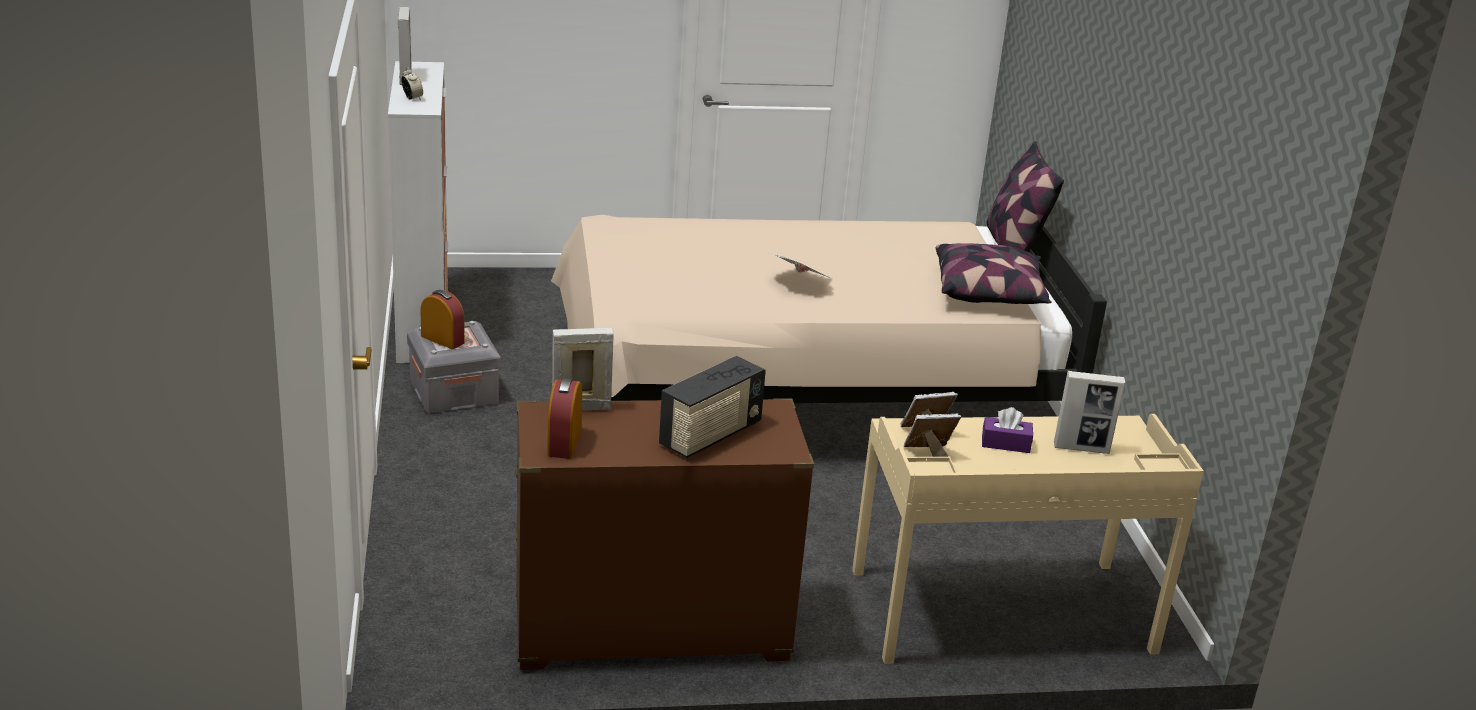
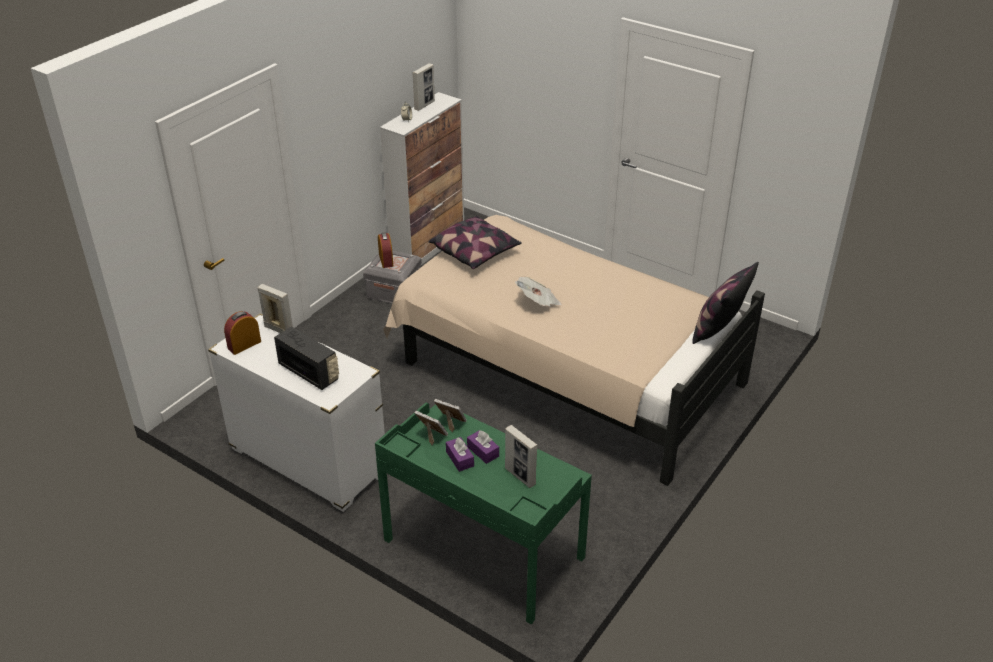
camera: 45 degrees right, 10 degrees up
brown dresser [515,398,814,670] -> white dresser [208,314,385,512]
radio [659,356,766,458] -> radio turned 135 degrees counterclockwise [274,327,339,390]
beige desk [852,414,1204,664] -> green desk [375,403,592,625]
pillow [936,243,1052,304] -> pillow moved to [428,216,522,269]
none -> purple tissue box [446,437,474,472]

